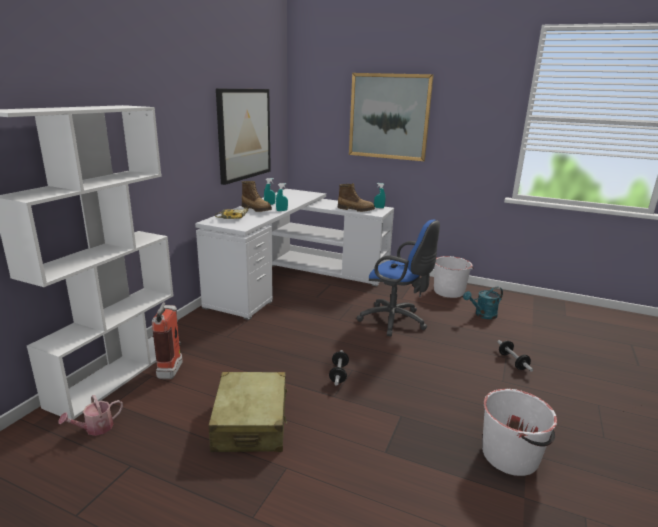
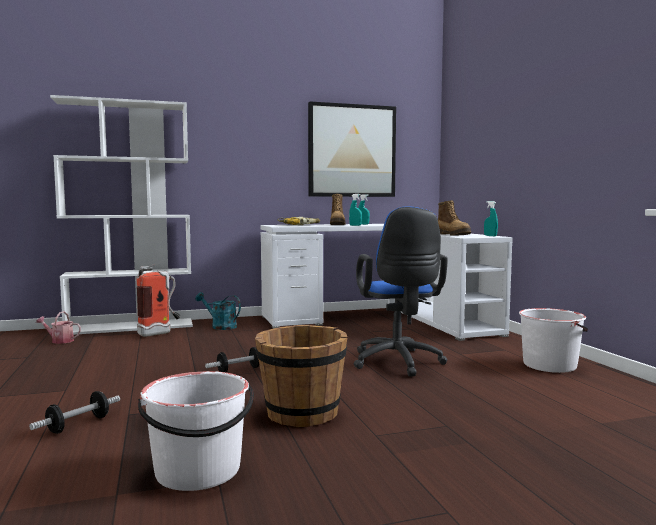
camera: 50 degrees right, 15 degrees down
beige suitcase [209,372,287,452] -> none
picture [349,73,434,161] -> none
turquoise watering can [463,287,503,319] -> turquoise watering can moved to [195,292,241,330]
dumbbell [497,340,533,372] -> dumbbell moved to [29,391,120,434]
none -> brown bucket [255,325,347,427]

